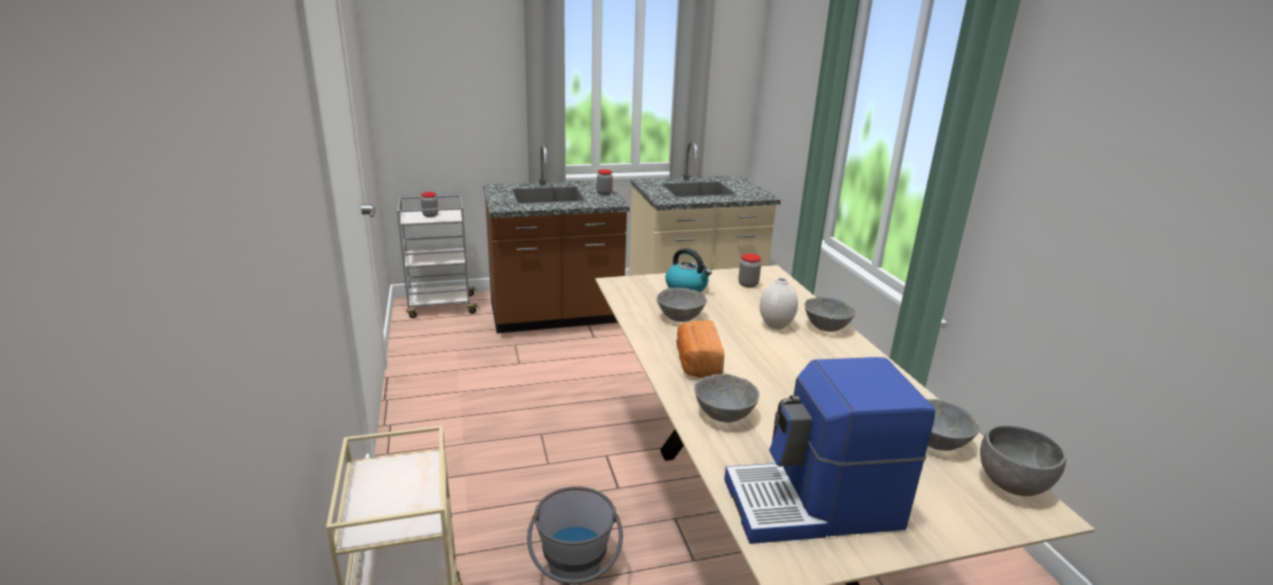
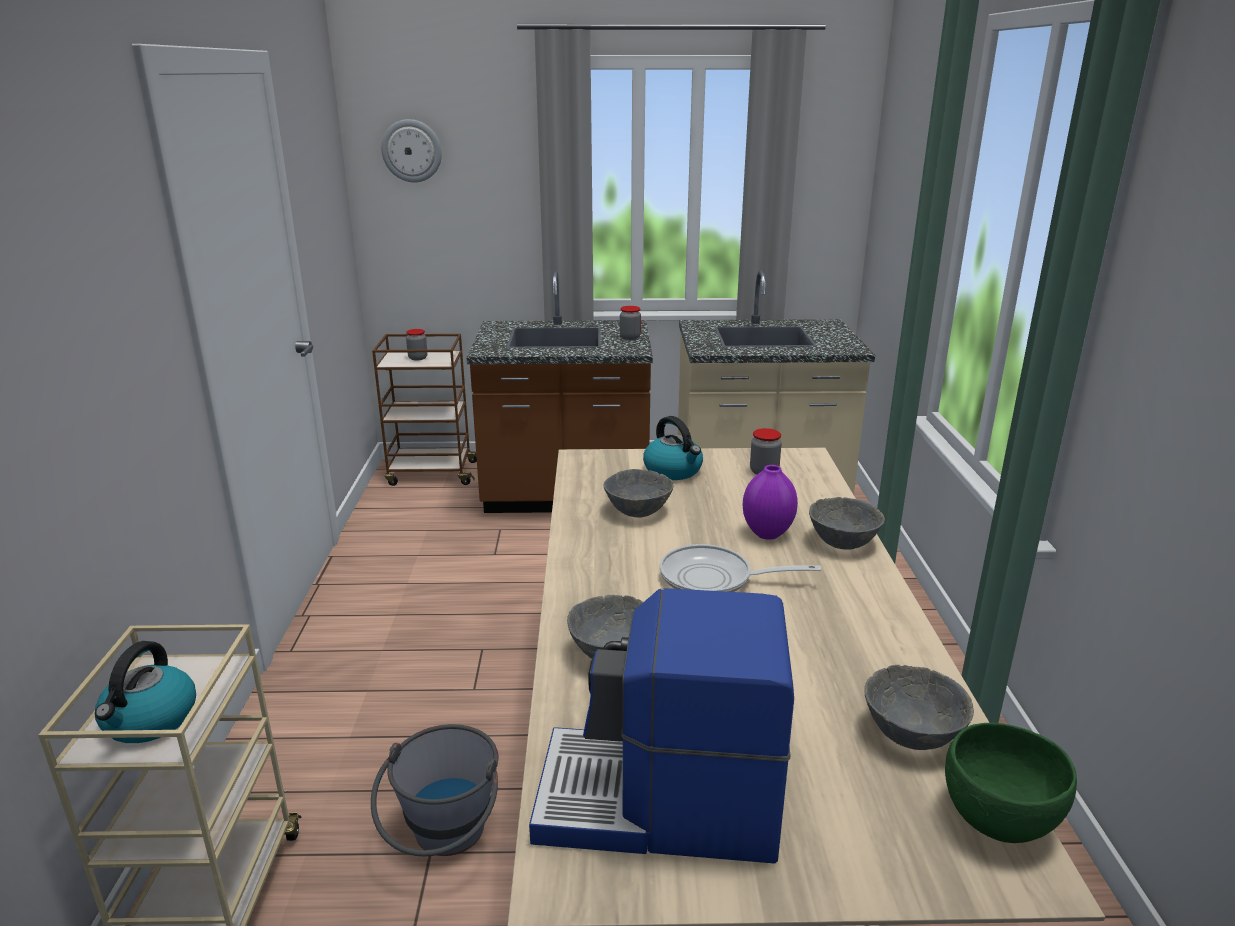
camera: 15 degrees right, 0 degrees up
grey cart [397,195,480,318] -> brown cart [372,334,477,486]
bread [676,320,724,378] -> none
white vase [760,277,798,330] -> purple vase [743,465,798,540]
grey bowl [980,425,1066,496] -> green bowl [945,723,1077,843]
none -> kettle [95,641,196,743]
none -> wall clock [381,119,442,182]
none -> frying pan [660,544,821,592]

